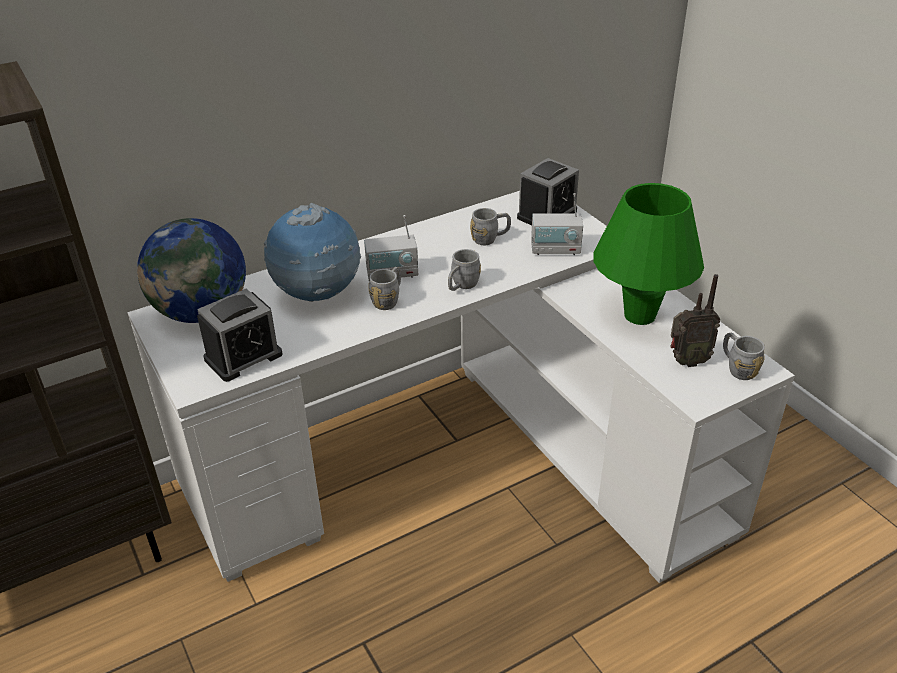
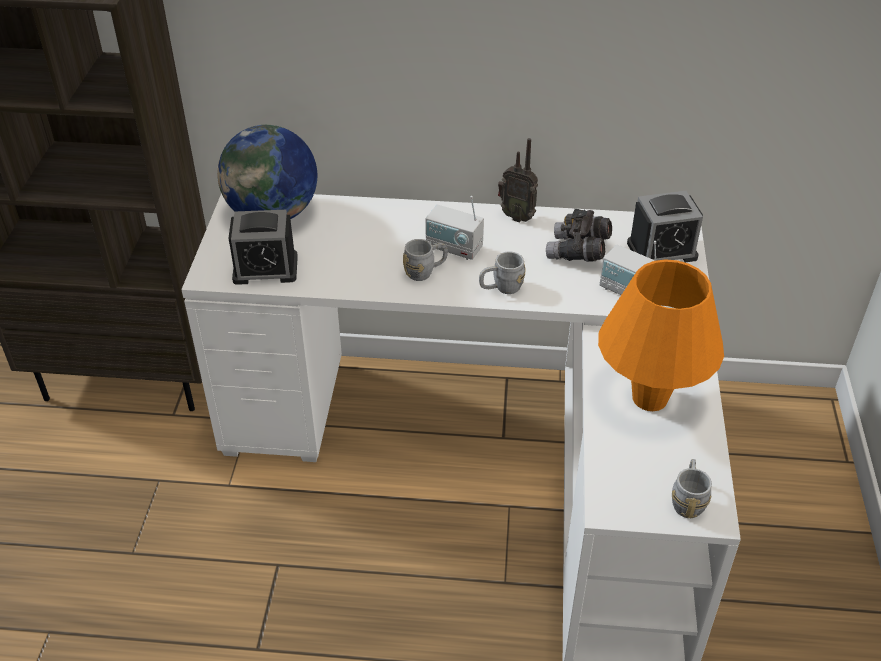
camera: 35 degrees right, 5 degrees up
globe [264,203,361,302] -> none
grey mug [470,208,511,245] -> grey binoculars [546,209,612,262]
green table lamp [593,183,704,325] -> orange table lamp [598,259,724,411]
radio [671,274,720,367] -> radio moved to [498,138,538,223]

